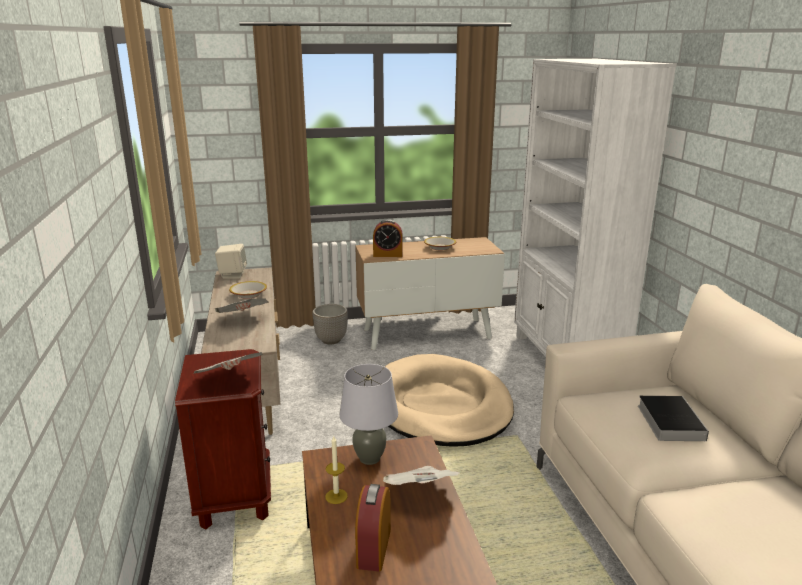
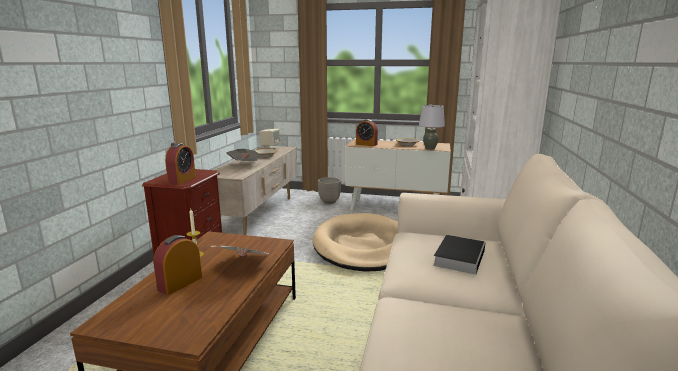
camera: 25 degrees right, 5 degrees down
newspaper [194,352,263,374] -> alarm clock [165,143,196,184]
grey table lamp [339,364,398,465] -> grey table lamp moved to [419,105,445,150]

